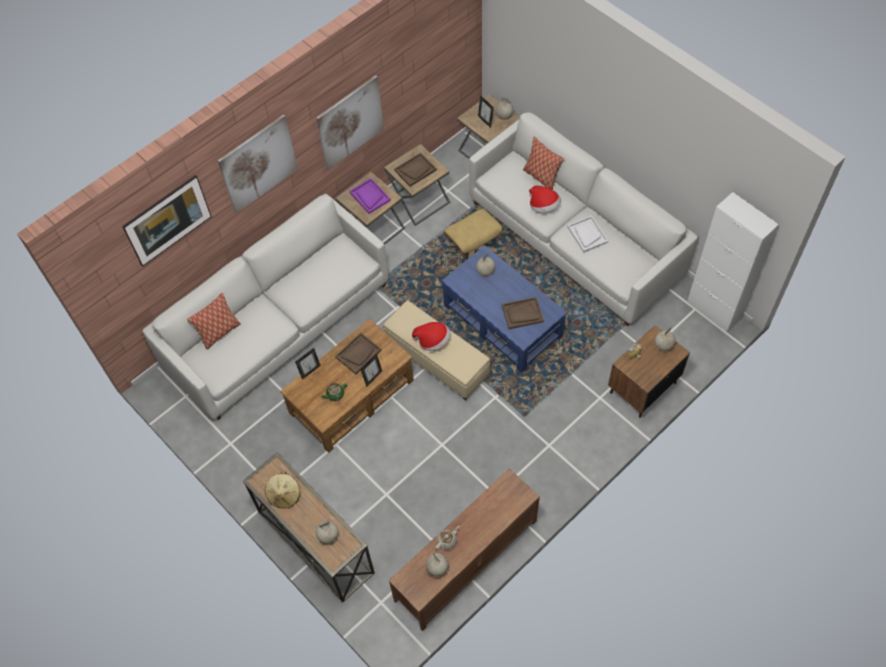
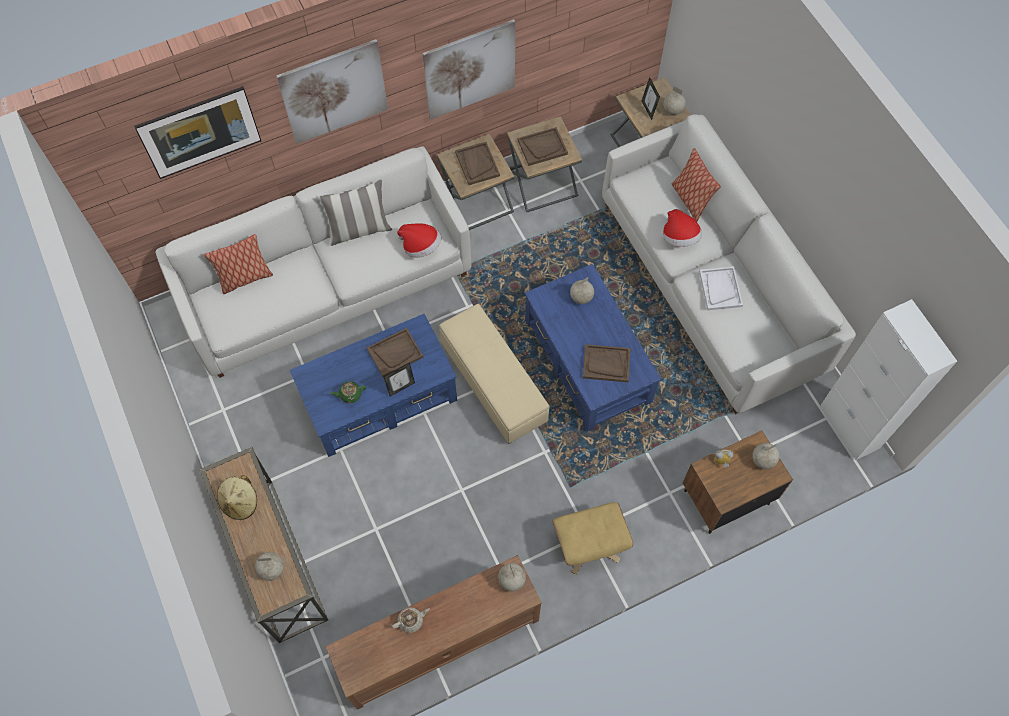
camera: 15 degrees right, 5 degrees up
brown coffee table [280,319,414,453] -> blue coffee table [290,314,457,457]
picture frame [295,348,321,380] -> none
purple tray [349,178,391,214] -> brown tray [455,142,500,185]
hat [412,322,450,351] -> hat moved to [397,223,441,258]
globe [426,553,449,576] -> globe moved to [498,563,526,591]
beige ottoman [444,209,503,258] -> beige ottoman moved to [552,502,633,575]
none -> pillow [318,180,392,246]

